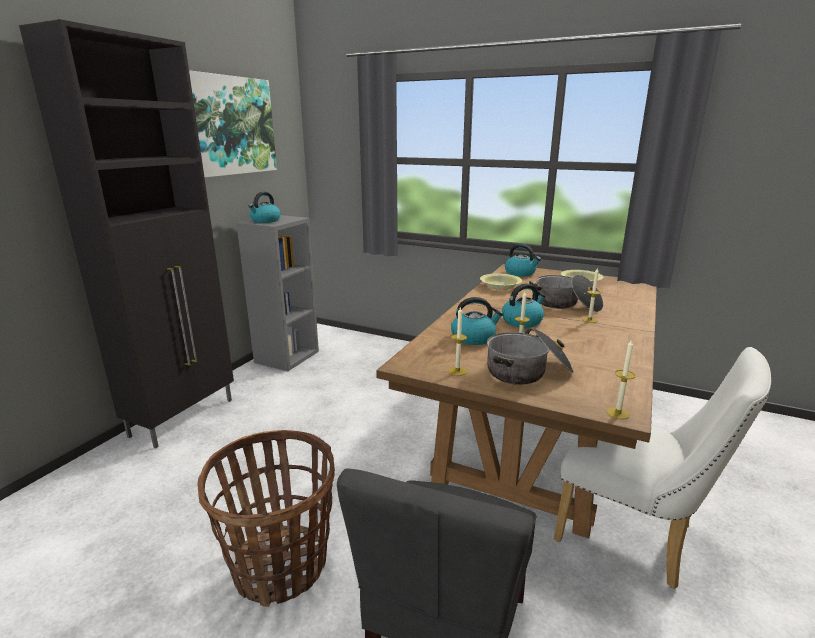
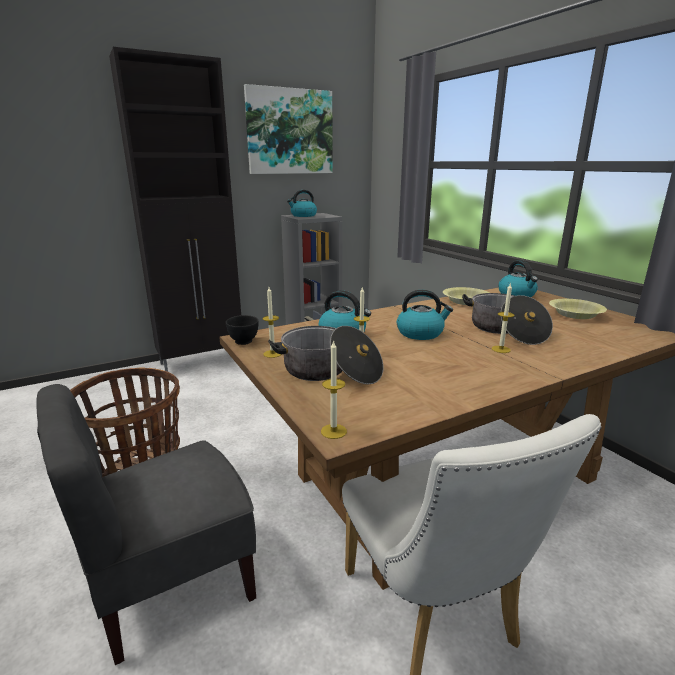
camera: 35 degrees right, 0 degrees up
none -> black bowl [226,315,259,345]

